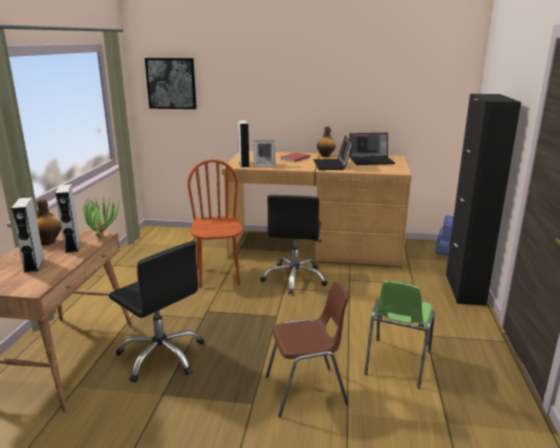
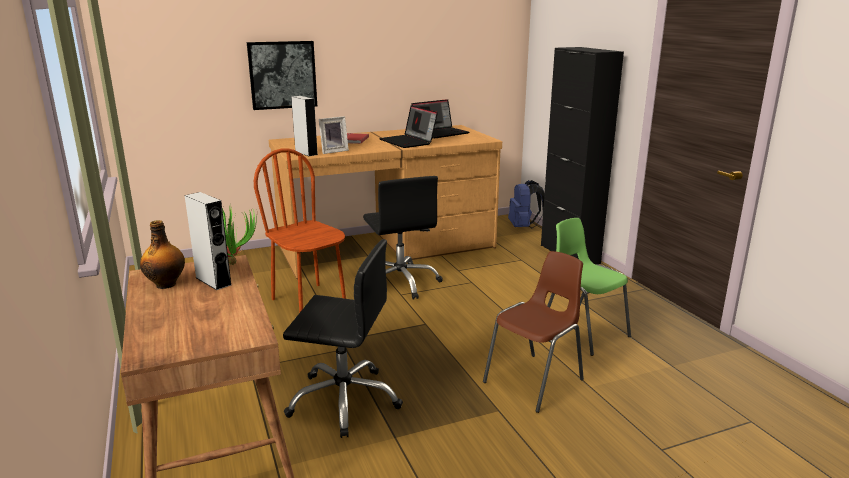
camera: 30 degrees left, 0 degrees up
grey speaker [11,197,44,273] -> none
picture [145,58,197,109] -> picture moved to [247,41,317,110]
bottle [317,126,336,157] -> none
green chair [364,281,435,389] -> green chair turned 150 degrees clockwise [547,218,631,356]

